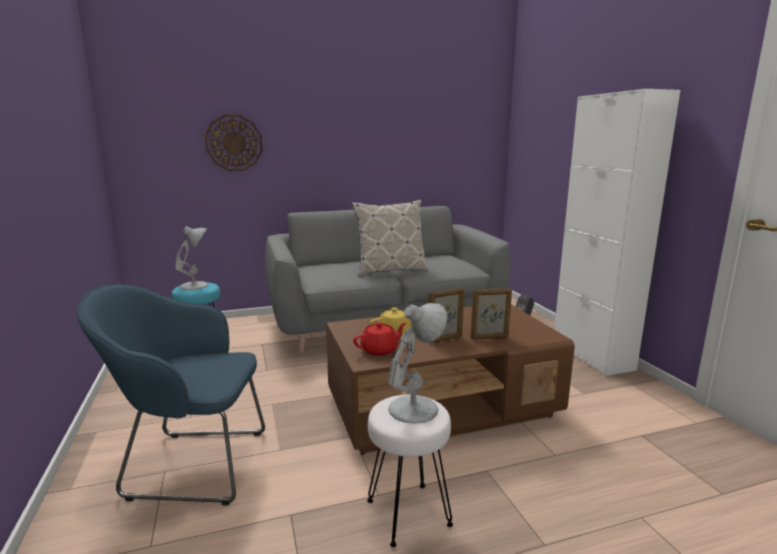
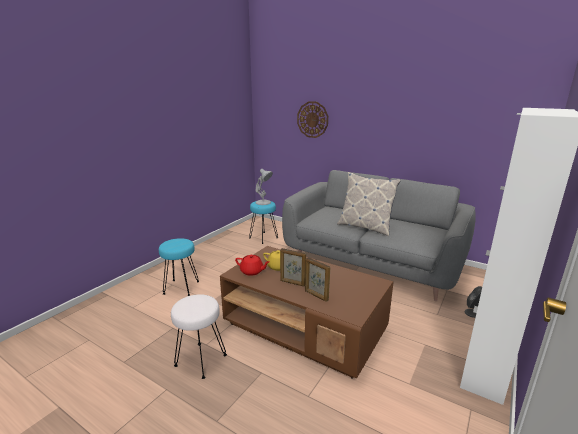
camera: 50 degrees right, 5 degrees up
blue armchair [77,284,265,506] -> turquoise stool [159,238,199,296]
white table lamp [388,303,447,424] -> none

